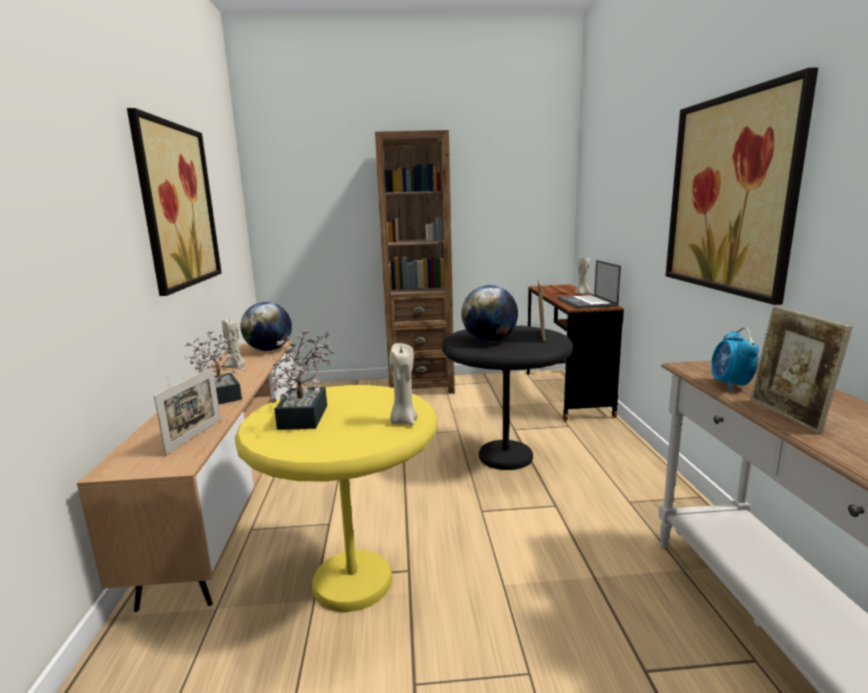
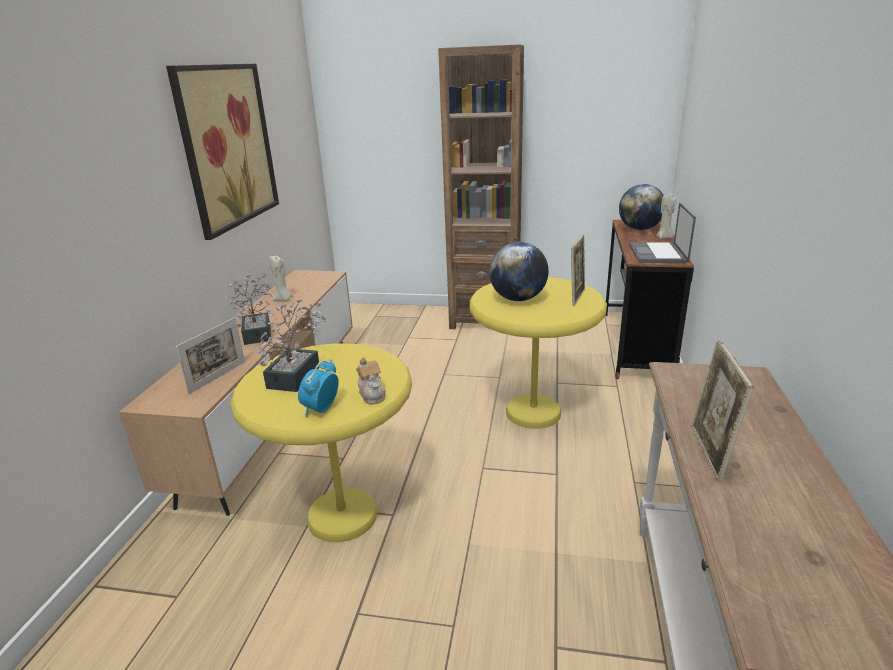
camera: 15 degrees right, 10 degrees up
globe [240,302,292,351] -> globe moved to [619,184,664,230]
beige candle [389,343,418,425] -> teapot [356,357,386,405]
black side table [442,326,573,470] -> yellow side table [470,277,607,429]
picture [666,67,818,305] -> none
alarm clock [711,327,759,391] -> alarm clock moved to [298,360,339,417]

